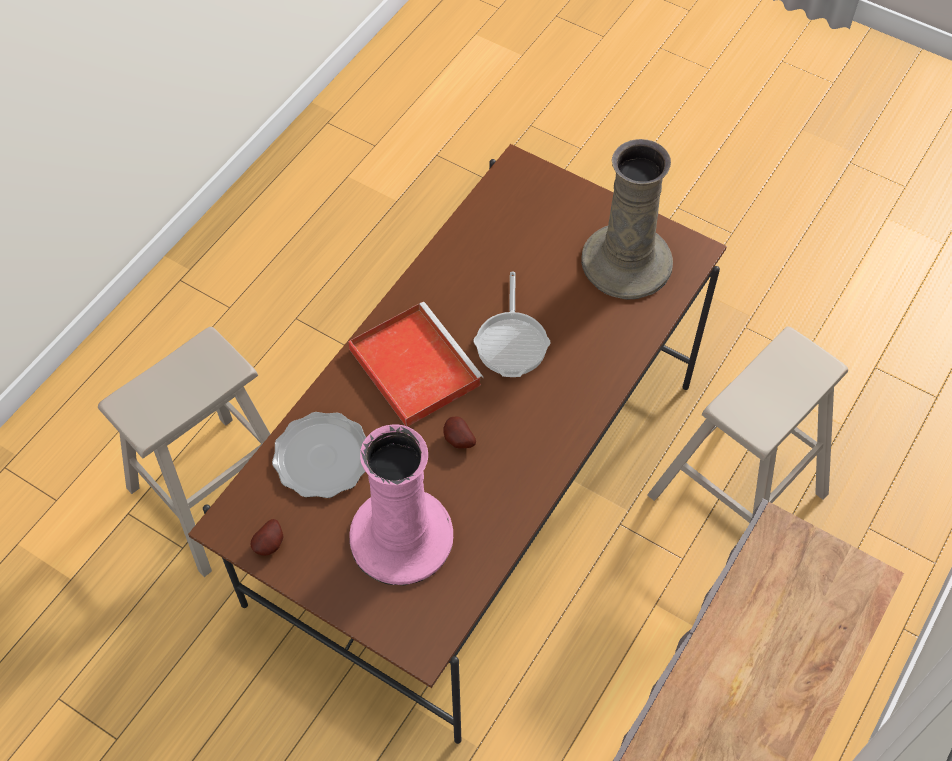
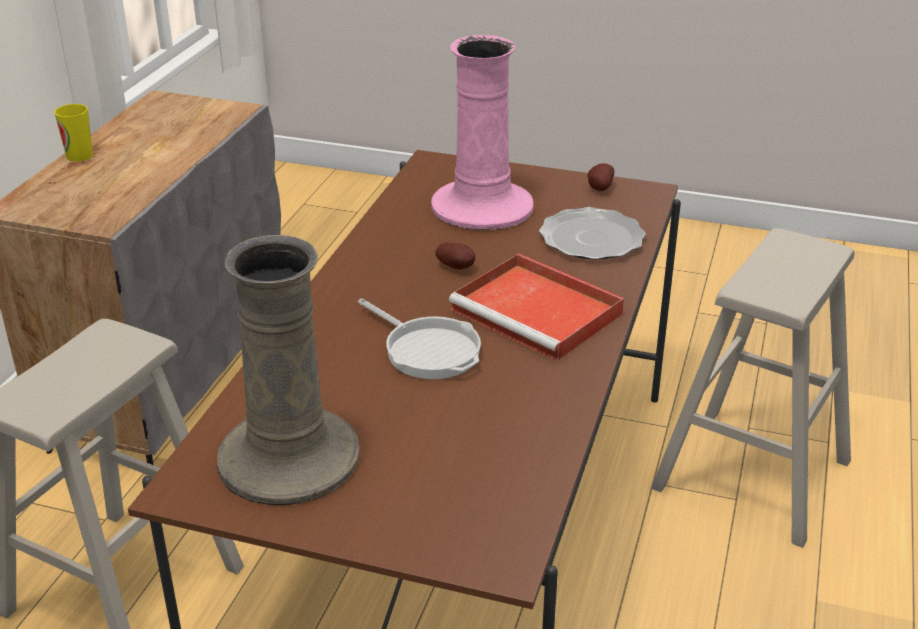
camera: 165 degrees right, 25 degrees down
frying pan [473,272,551,377] -> frying pan turned 150 degrees clockwise [358,298,481,380]
none -> cup [54,104,93,162]

